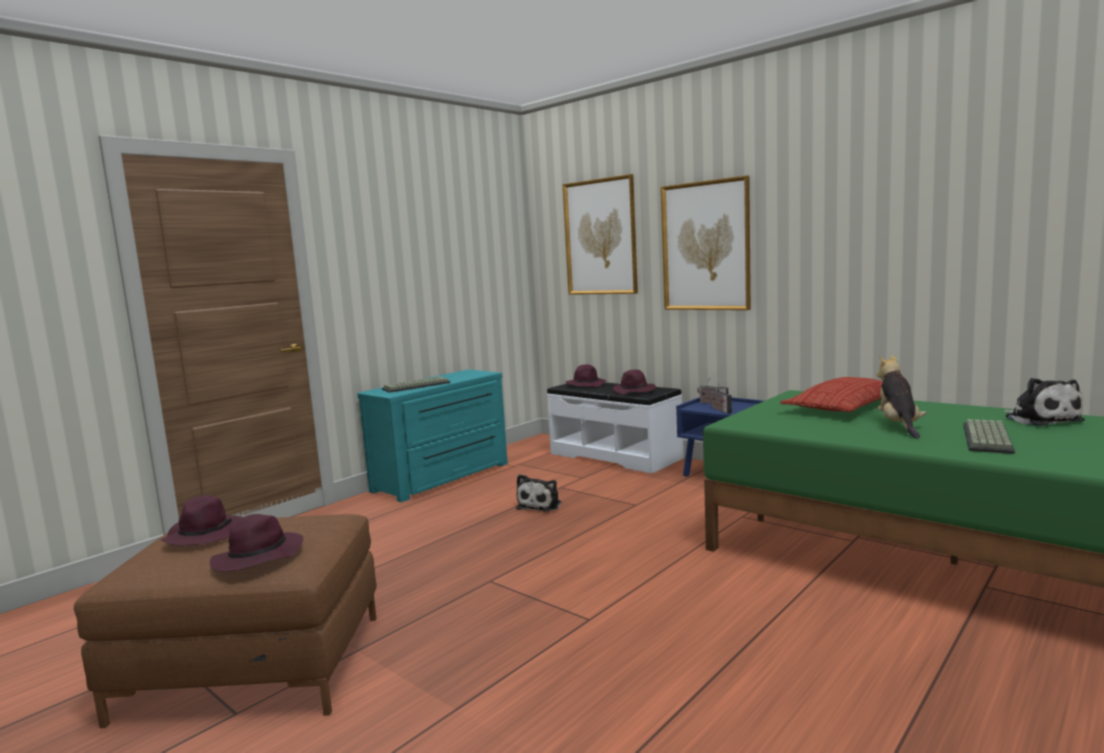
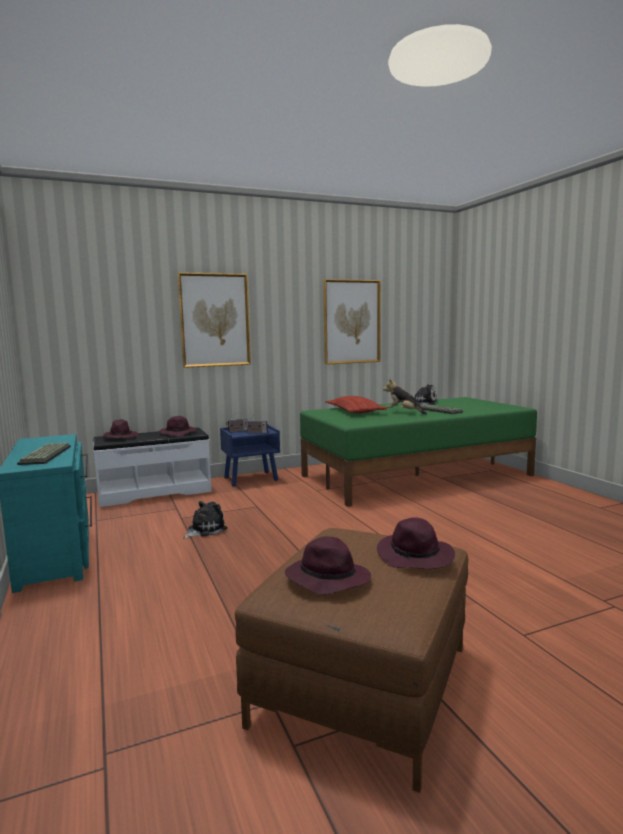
camera: 65 degrees left, 0 degrees up
plush toy [516,474,561,512] -> plush toy turned 90 degrees counterclockwise [183,501,227,539]
picture [563,174,638,295] -> picture moved to [323,279,381,365]

